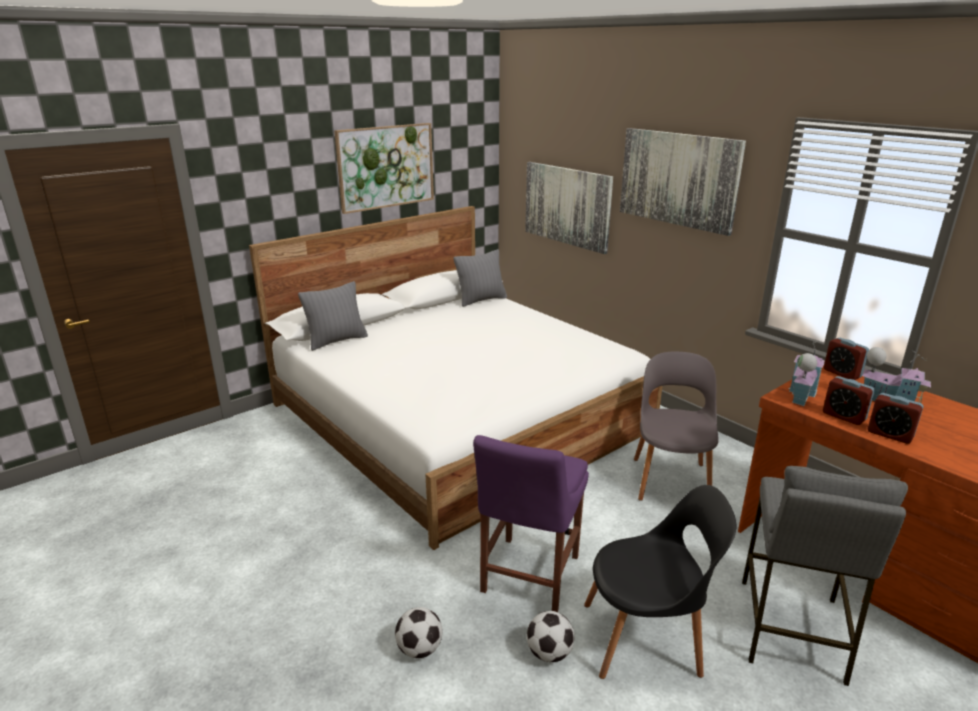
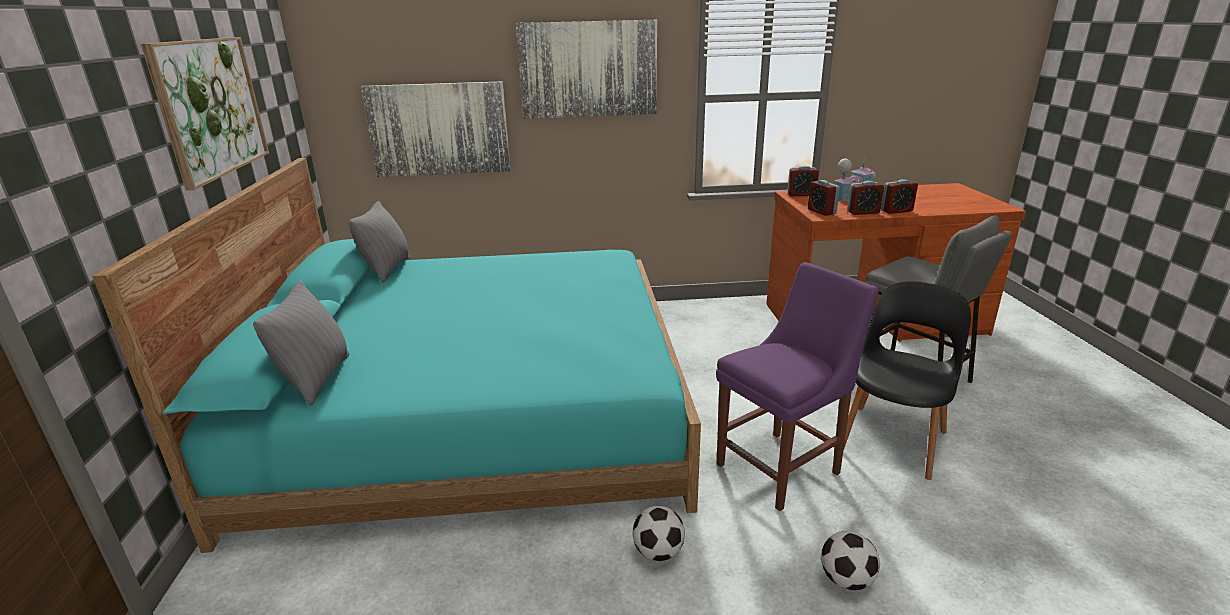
camera: 55 degrees left, 0 degrees up
white bed [249,206,662,550] -> turquoise bed [92,158,701,553]
purple chair [473,435,589,612] -> purple chair turned 90 degrees counterclockwise [716,262,879,511]
football [527,611,575,662] -> football moved to [633,506,685,561]
grey chair [634,352,718,501] -> none
toy house [789,341,825,406] -> alarm clock [808,180,840,216]

